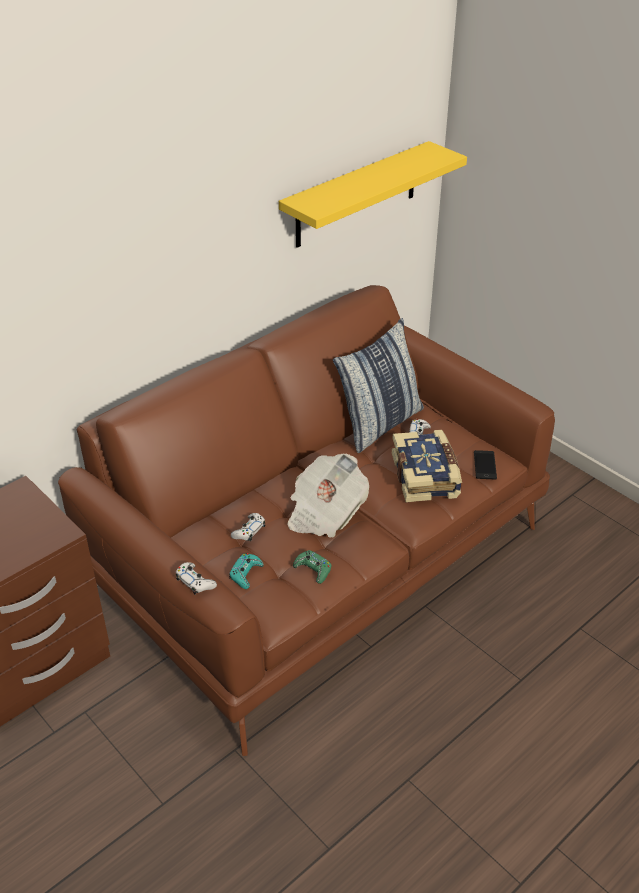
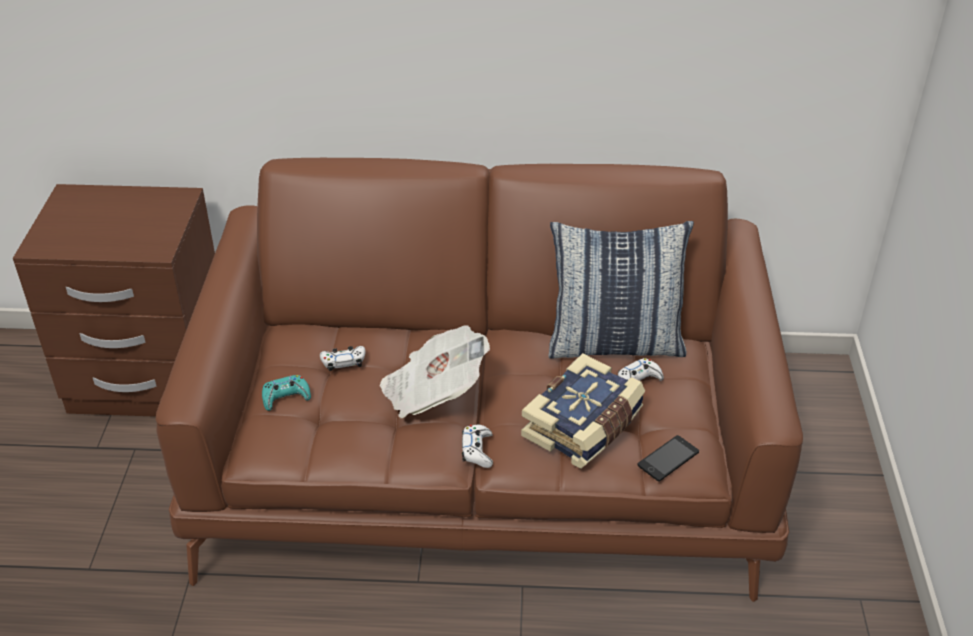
camera: 45 degrees right, 0 degrees up
white game controller [176,562,217,595] -> white game controller moved to [462,424,493,468]
yellow shelf [279,141,467,248] -> none
green game controller [293,550,331,584] -> none

